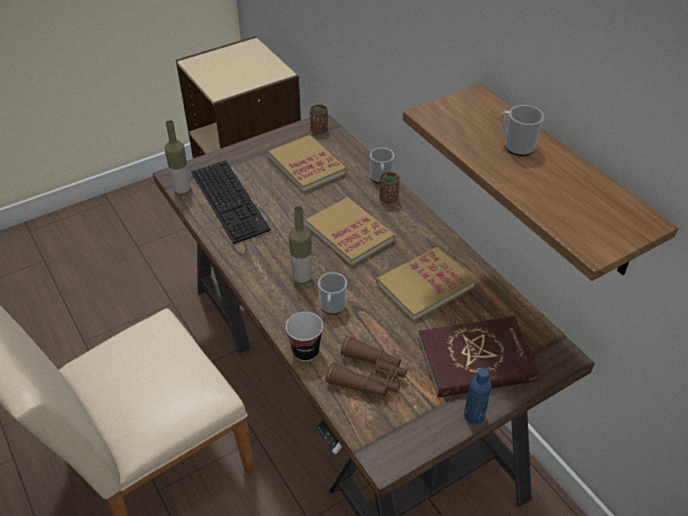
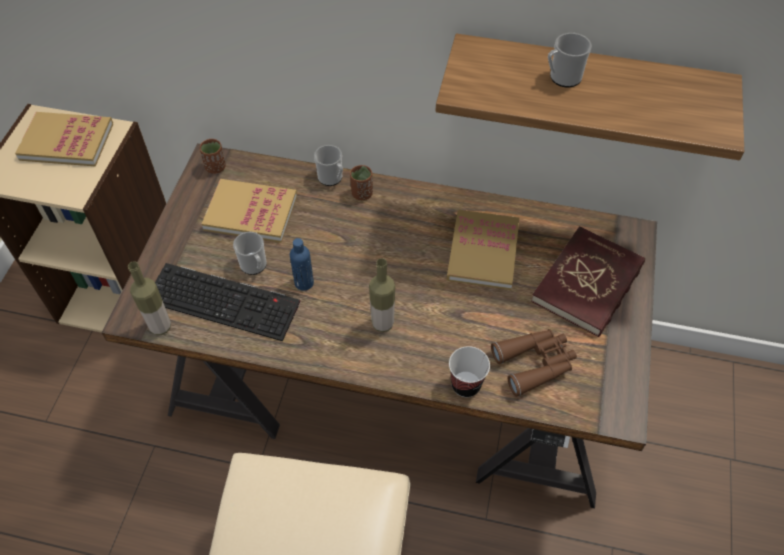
camera: 45 degrees left, 10 degrees up
book [306,197,395,267] -> book moved to [15,112,113,167]
mug [318,272,347,315] -> mug moved to [233,232,267,275]
blue bottle [464,368,492,424] -> blue bottle moved to [290,238,314,291]

